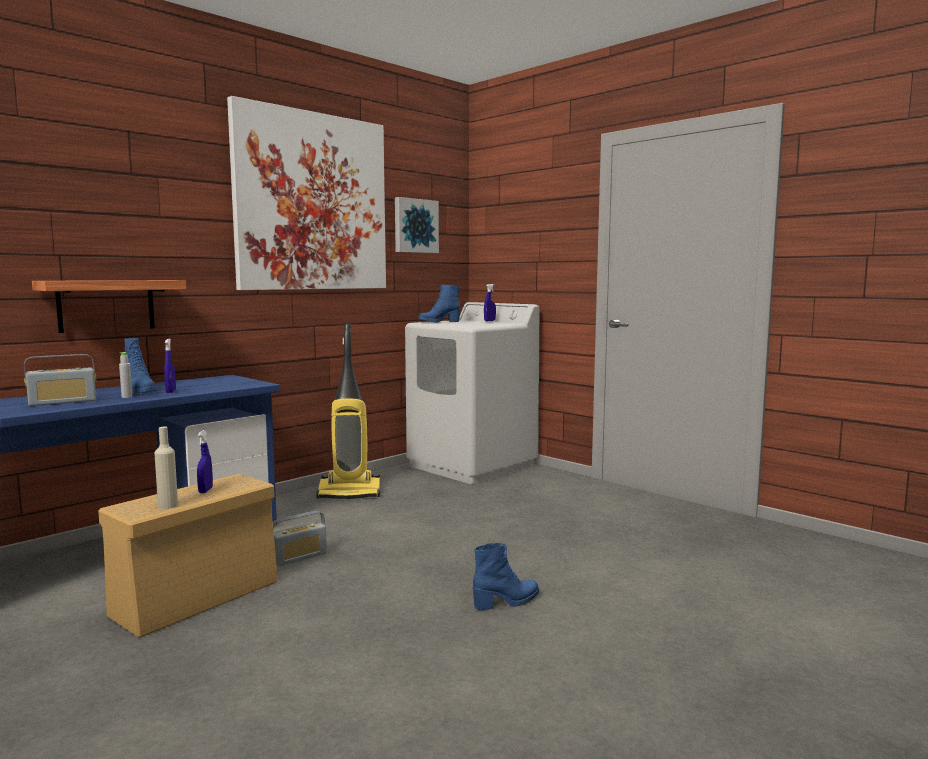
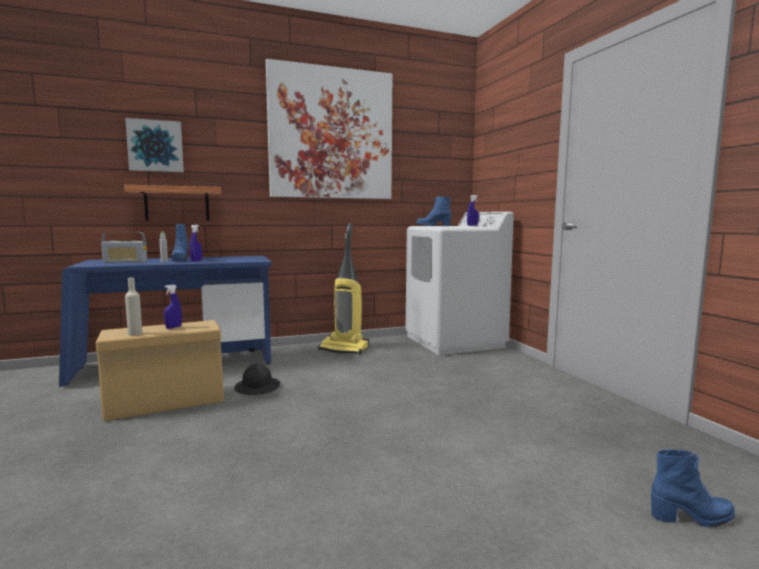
camera: 25 degrees right, 0 degrees up
radio [273,511,327,566] -> black hard hat [234,364,280,395]
picture [395,197,439,253] -> picture moved to [125,118,184,172]
blue boot [473,543,539,610] -> blue boot moved to [651,449,735,528]

